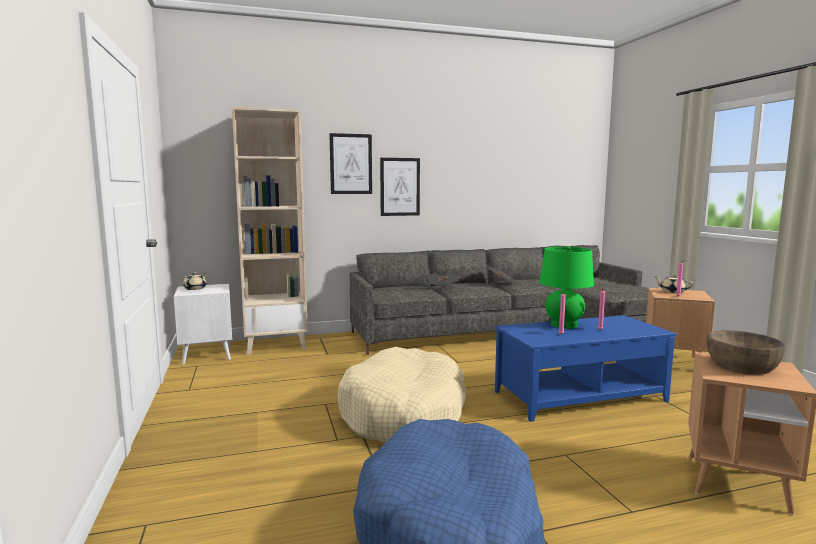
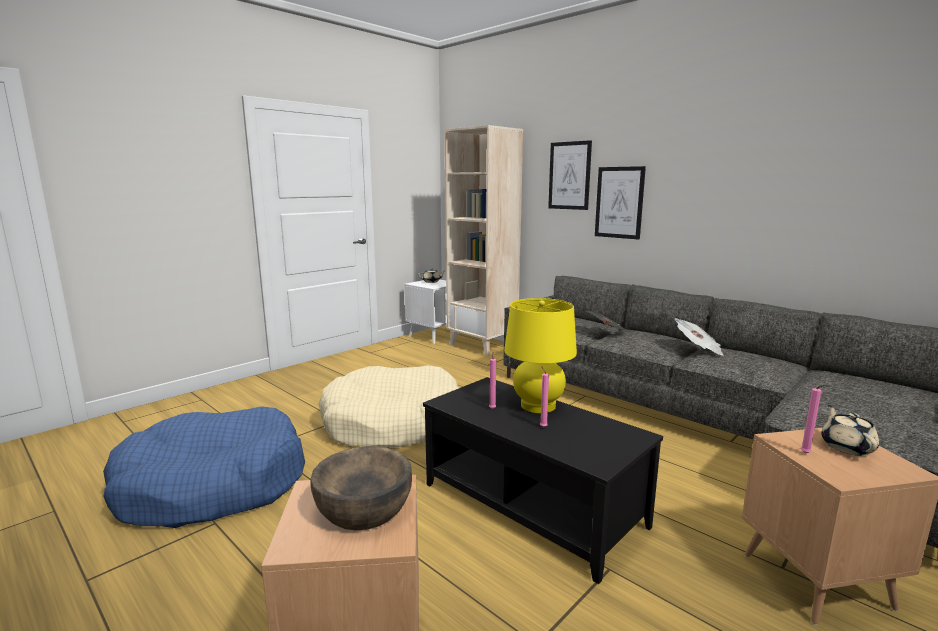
camera: 60 degrees right, 5 degrees up
blue coffee table [495,315,676,422] -> black coffee table [423,377,663,584]
green table lamp [539,246,594,329] -> yellow table lamp [504,298,577,413]

